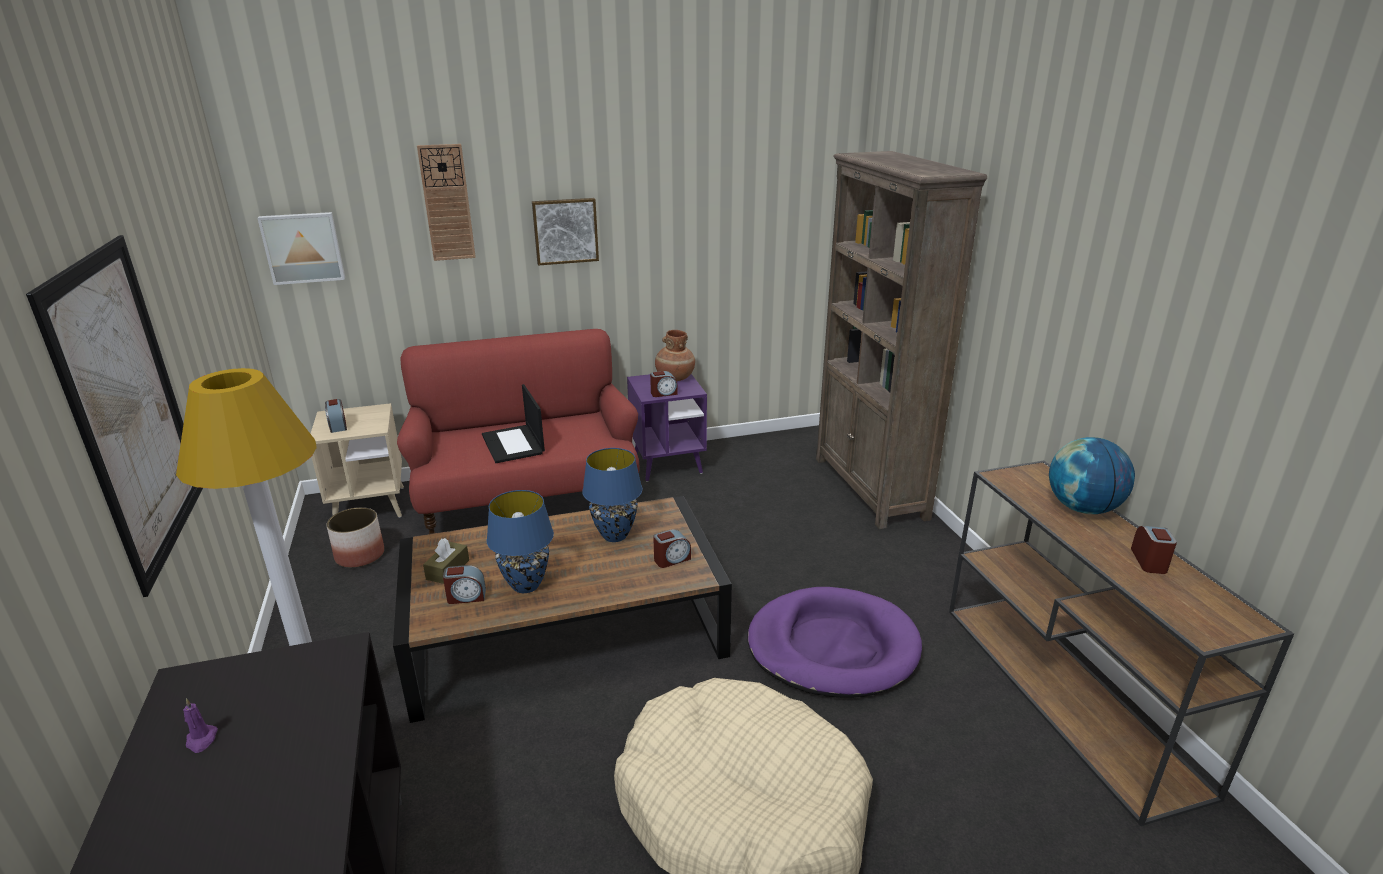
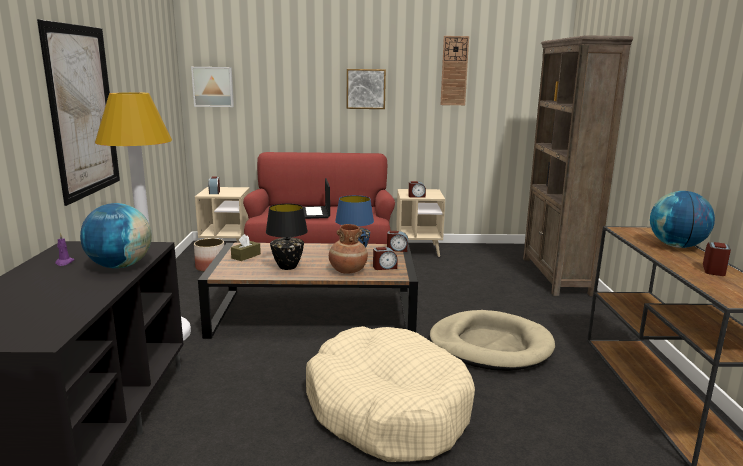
camera: 15 degrees right, 10 degrees down
wall clock [417,144,476,261] -> wall clock moved to [441,36,469,105]
alarm clock [443,565,486,604] -> alarm clock moved to [387,231,408,252]
blue table lamp [487,490,554,593] -> black table lamp [266,204,308,270]
purple side table [627,374,707,482] -> beige side table [396,189,445,257]
brown vase [655,330,695,381] -> brown vase moved to [329,224,368,274]
purple dog bed [748,587,922,698] -> beige dog bed [429,310,555,371]
none -> globe [80,203,152,268]

